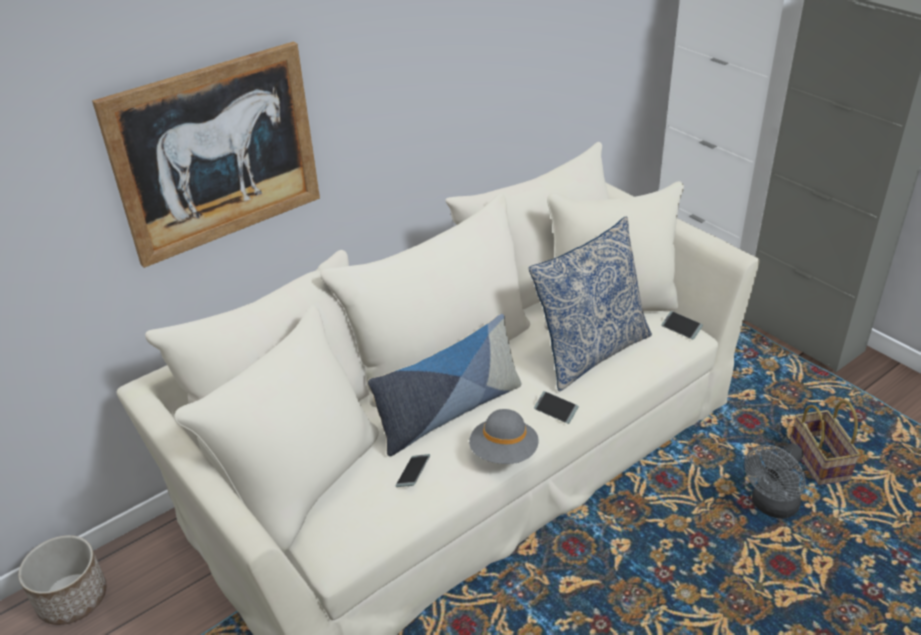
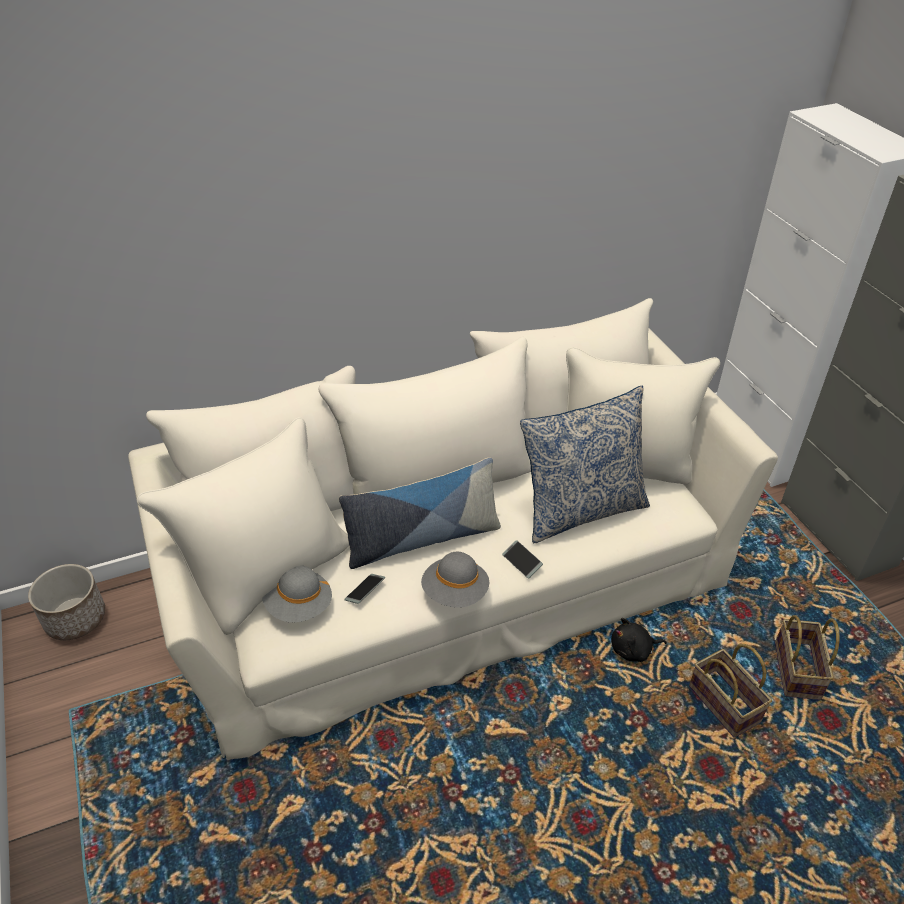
camera: 15 degrees right, 5 degrees up
picture [92,41,320,268] -> none
phone [661,311,703,340] -> none
grey fan [744,443,806,519] -> basket [689,644,772,738]
none -> grey hat [262,565,332,622]
none -> black plush toy [611,618,667,662]

